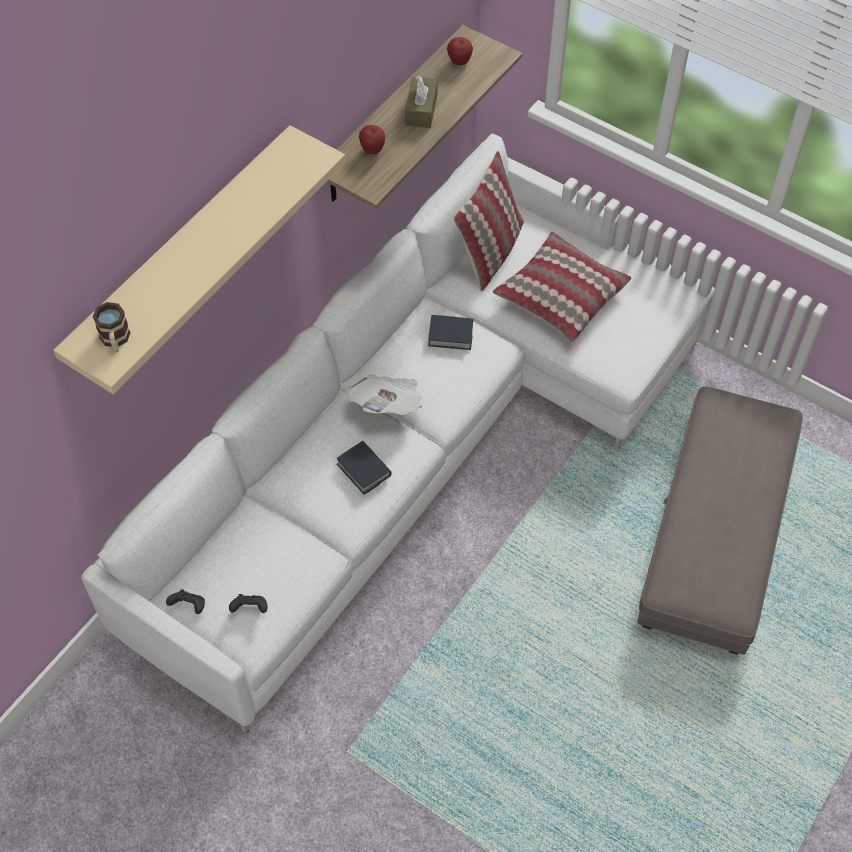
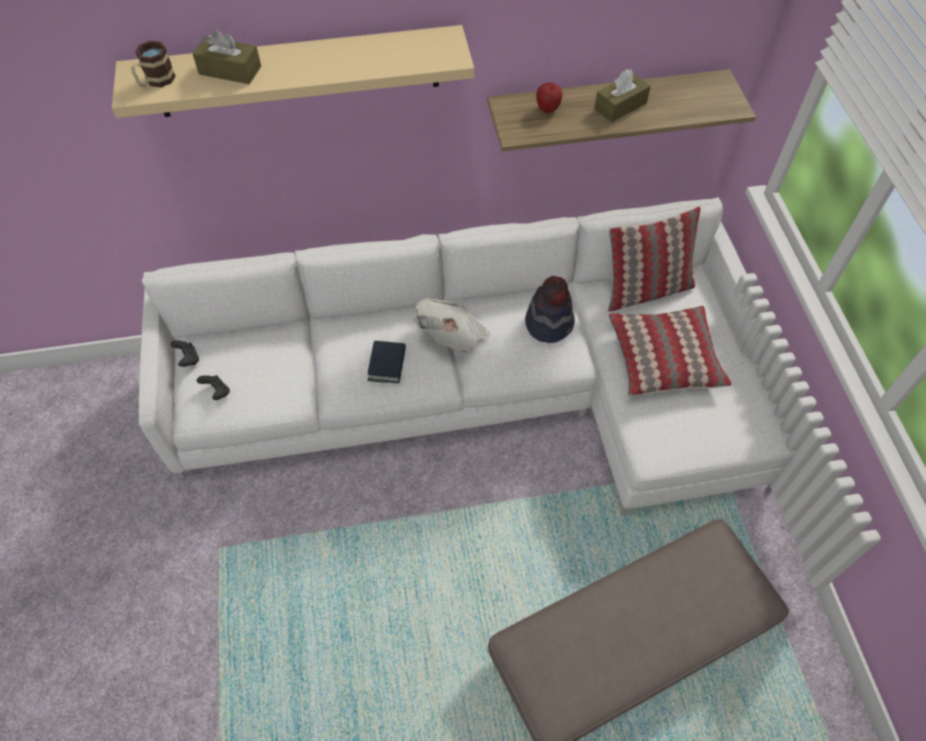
camera: 45 degrees right, 0 degrees up
book [428,315,473,350] -> hat [525,276,575,343]
apple [447,37,473,65] -> none
none -> brown tissue box [193,29,261,84]

